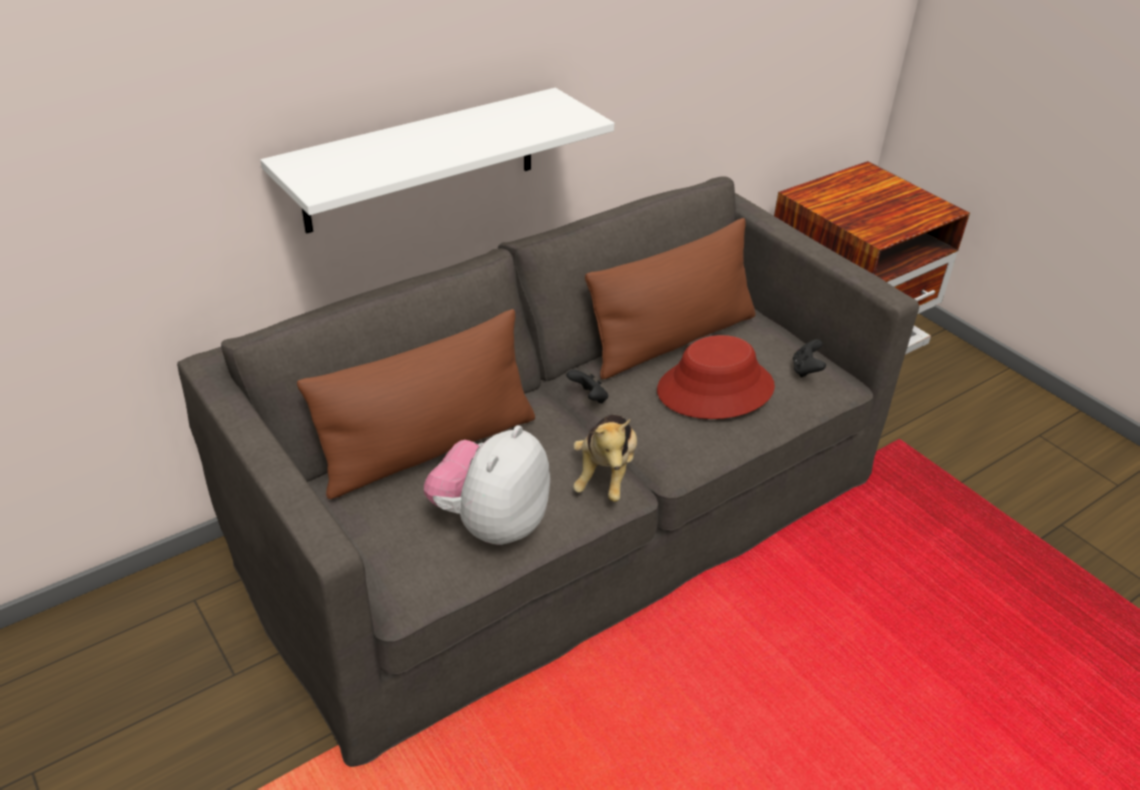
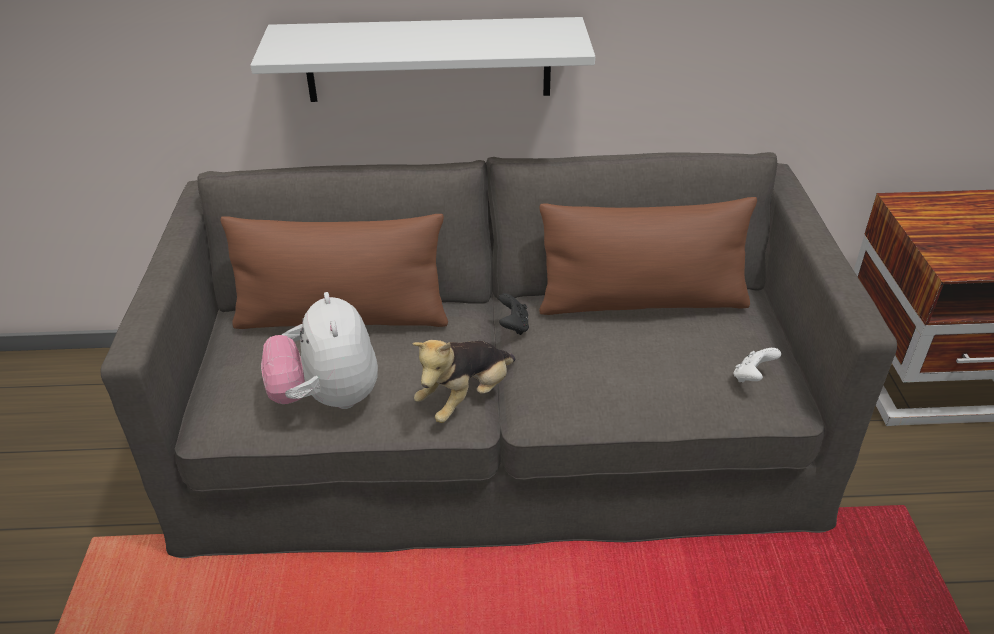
camera: 35 degrees right, 0 degrees up
plush toy [424,425,550,545] -> plush toy turned 75 degrees counterclockwise [261,292,378,409]
red hat [657,335,775,419] -> none
black game controller [793,339,826,378] -> white game controller [734,348,781,382]

